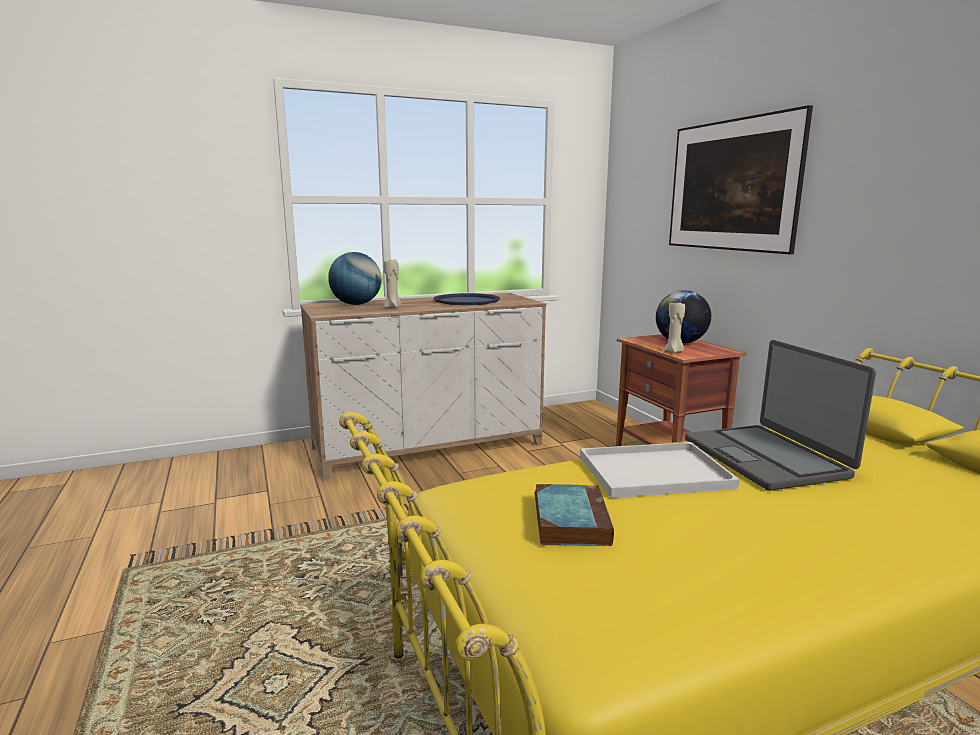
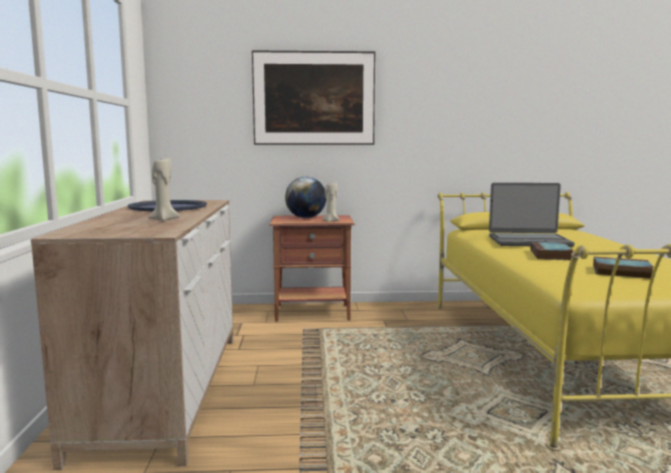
camera: 70 degrees left, 5 degrees down
globe [328,252,382,305] -> none
white tray [580,442,740,498] -> book [530,242,573,260]

